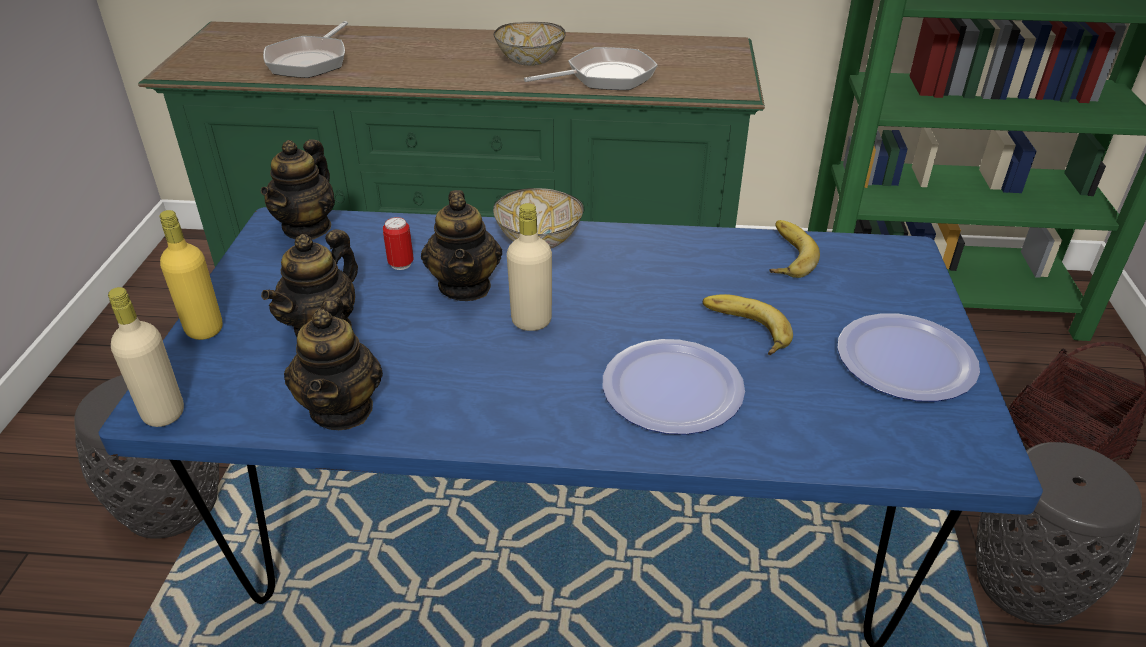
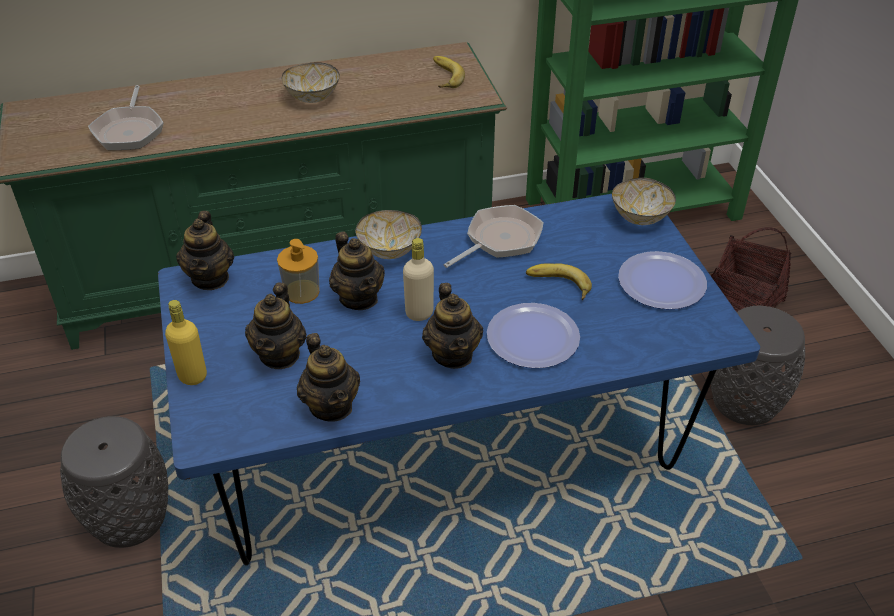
camera: 20 degrees left, 5 degrees up
beige bottle [108,287,184,427] -> none
can [383,217,414,270] -> soap dispenser [277,239,320,304]
frying pan [524,47,658,90] -> frying pan moved to [444,205,544,268]
banana [769,220,820,278] -> banana moved to [433,56,465,88]
none -> teapot [422,283,483,369]
none -> bowl [612,178,676,225]

